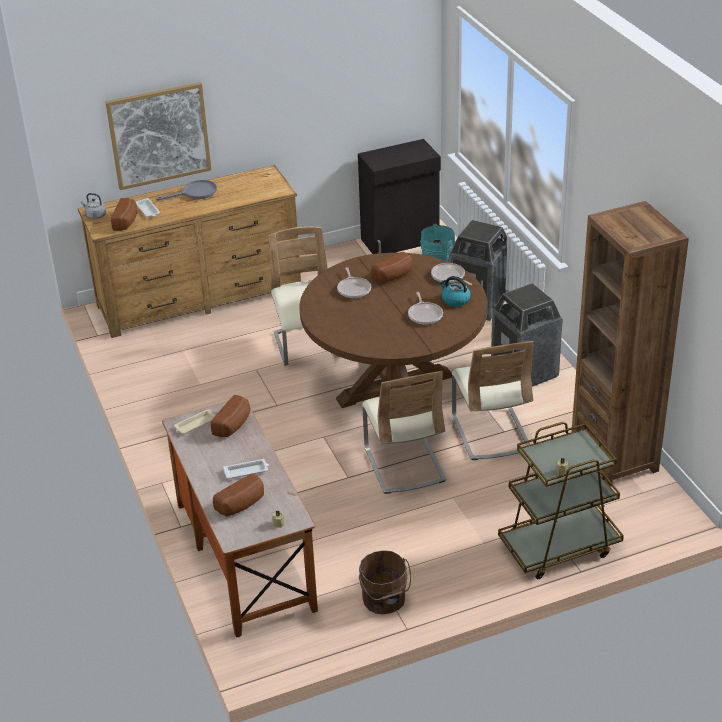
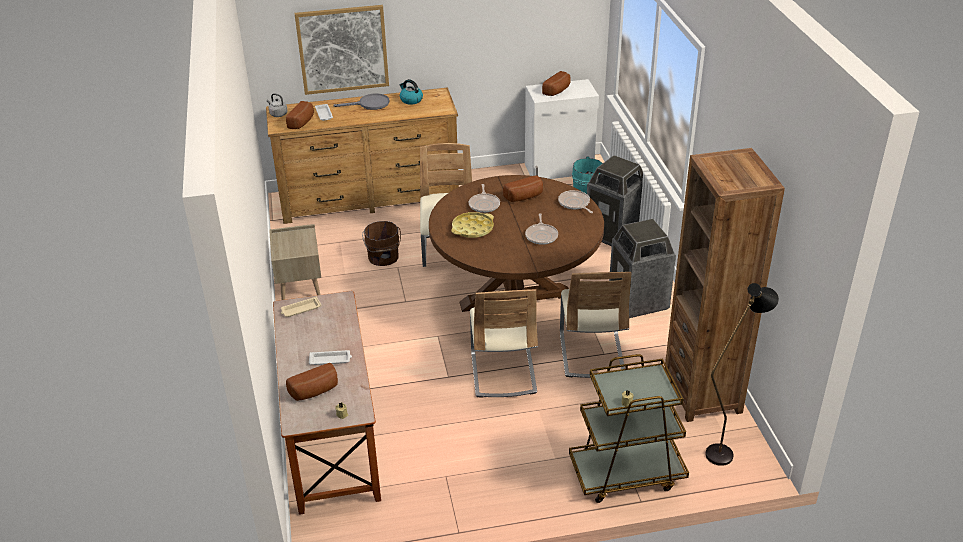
camera: 10 degrees right, 0 degrees up
bread [211,395,250,437] -> bread moved to [542,71,571,96]
black cabinet [358,139,441,254] -> white cabinet [525,79,599,179]
brown bucket [359,550,411,614] -> brown bucket moved to [362,221,401,266]
kettle [439,276,471,307] -> kettle moved to [399,79,423,105]
none -> beige nightstand [269,224,321,300]
none -> yellow tray [451,212,494,238]
none -> black floor lamp [705,283,779,466]

